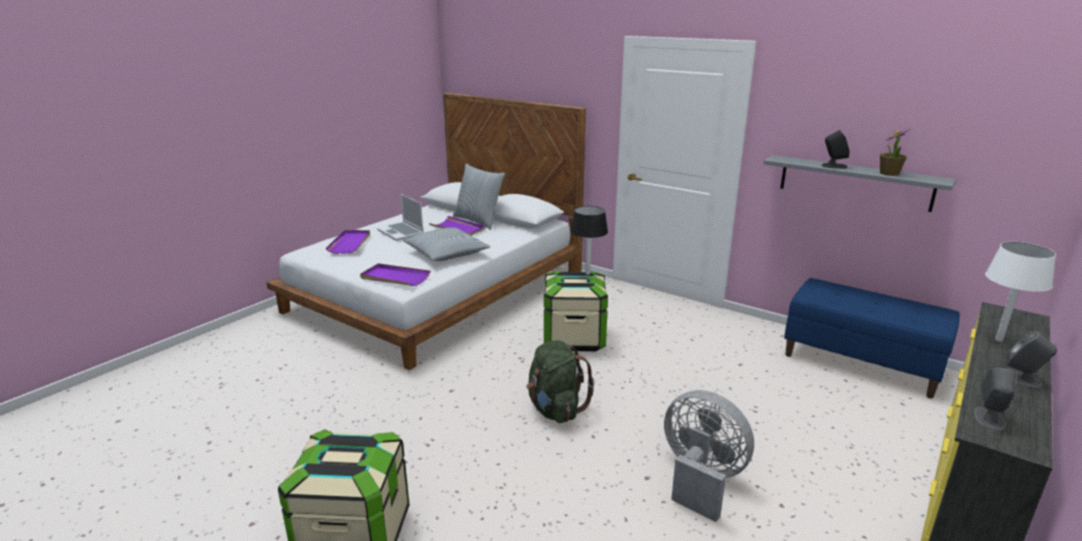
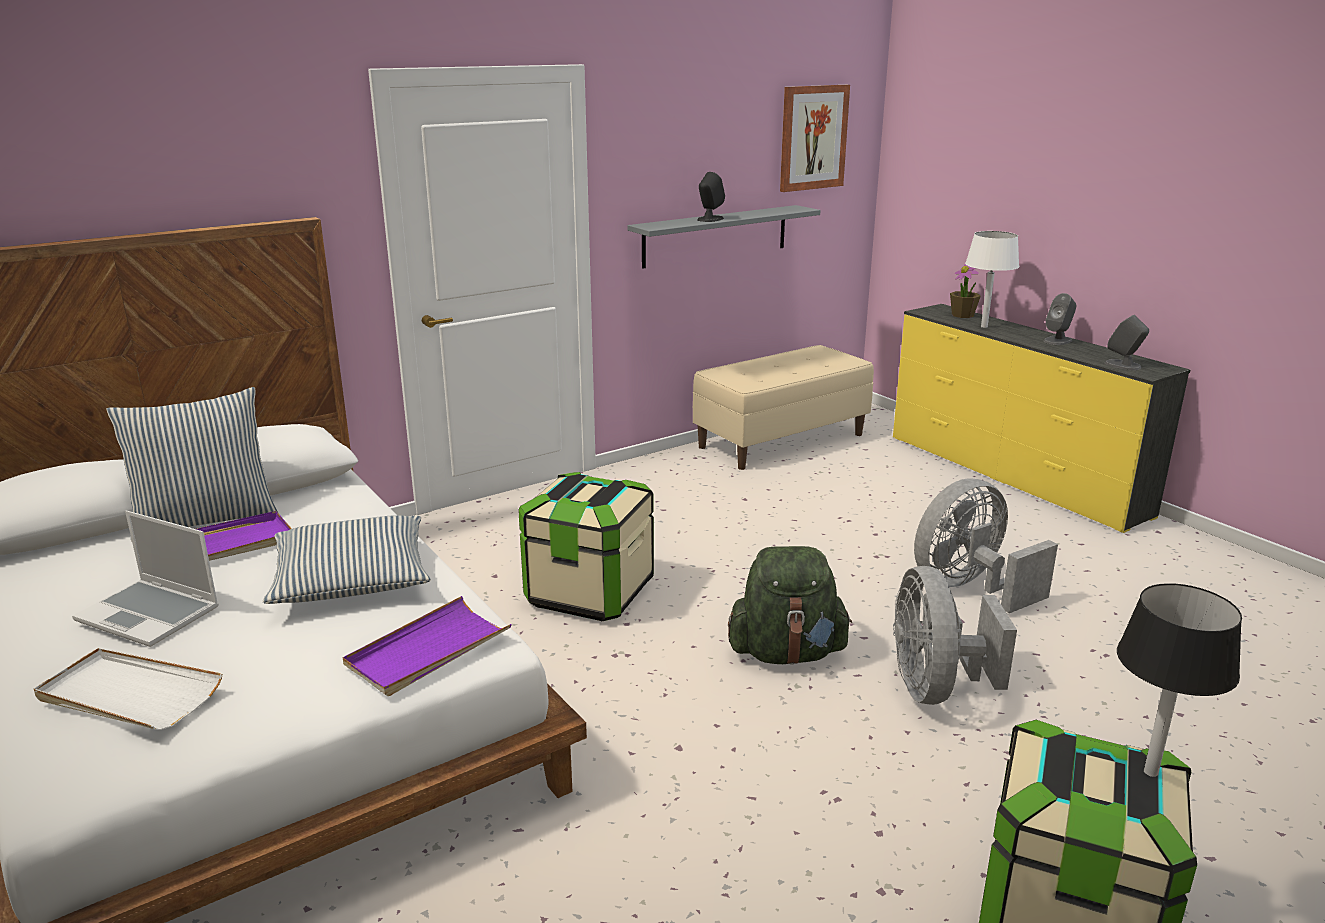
camera: 70 degrees left, 0 degrees up
purple tray [325,230,370,254] -> white tray [34,648,222,730]
laptop [377,194,423,241] -> laptop turned 45 degrees clockwise [72,511,219,647]
black table lamp [570,206,608,275] -> black table lamp moved to [1117,583,1242,777]
blue bench [784,278,960,399] -> beige bench [693,345,874,470]
potted plant [880,129,910,176] -> potted plant moved to [950,264,981,318]
none -> picture [780,85,850,192]
none -> grey fan [893,566,1017,705]

